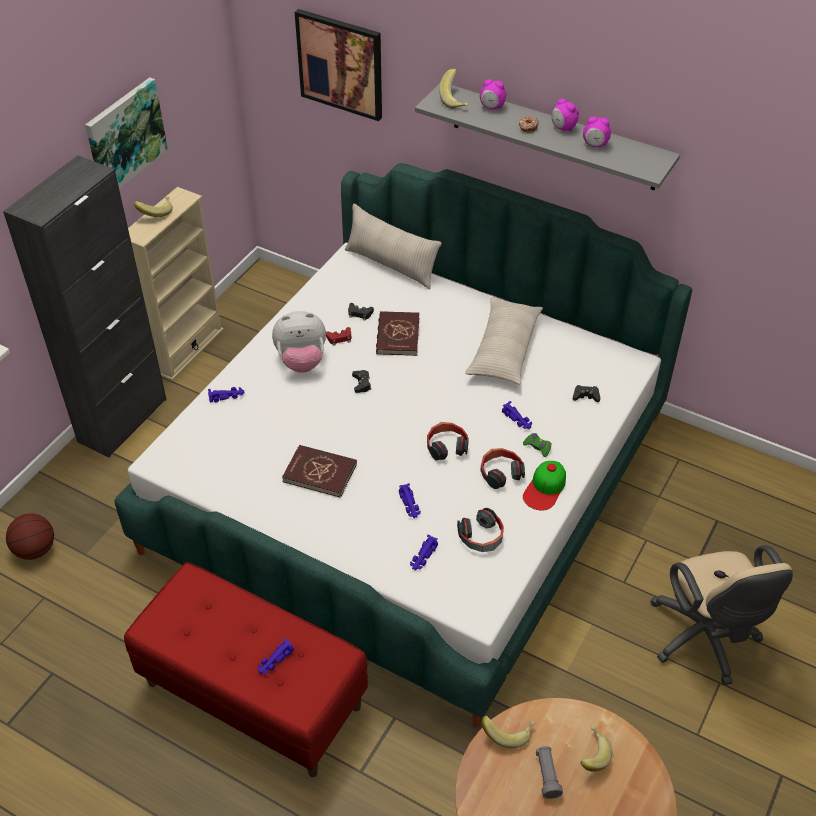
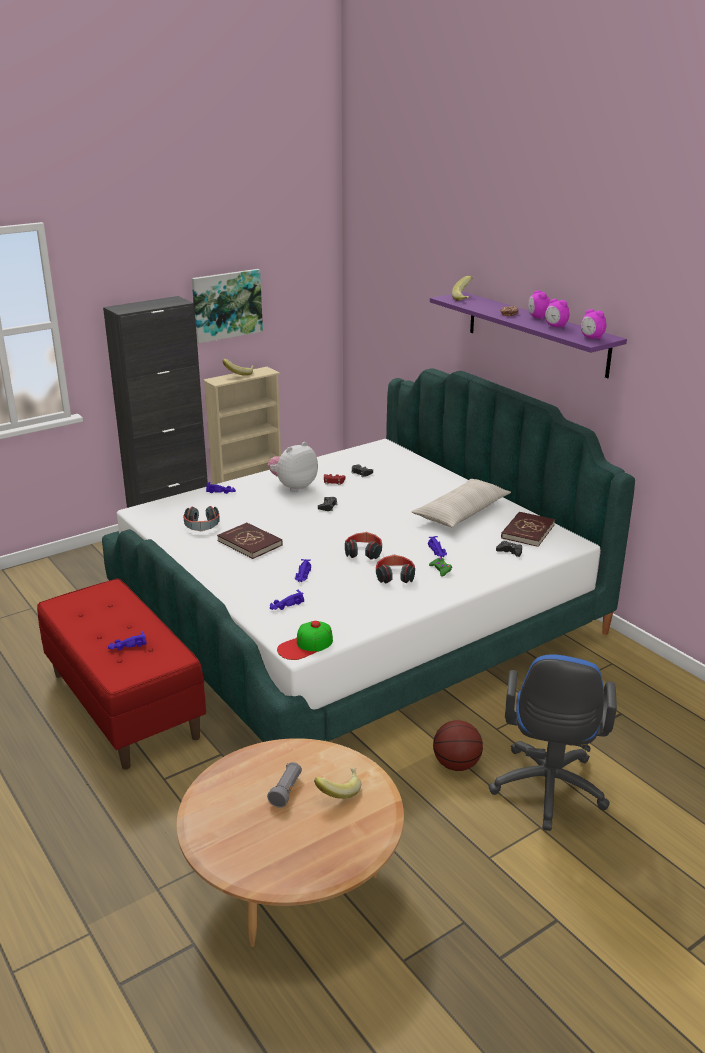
camera: 25 degrees right, 20 degrees down
basketball [6,514,54,560] -> basketball moved to [433,720,483,771]
plush toy [272,311,326,373] -> plush toy turned 120 degrees clockwise [268,442,318,492]
picture [295,9,382,121] -> none
beige pillow [345,204,442,289] -> none
red book [376,311,420,356] -> red book moved to [501,511,555,547]
grey shelf [415,83,680,190] -> purple shelf [430,292,627,378]
headphones [457,508,504,552] -> headphones moved to [183,506,220,531]
alarm clock [480,79,506,110] -> alarm clock moved to [581,309,606,339]
banana [482,716,535,748] -> none
cap [523,461,566,511] -> cap moved to [277,621,333,660]
beige office chair [651,545,793,685] -> blue office chair [488,654,617,831]

